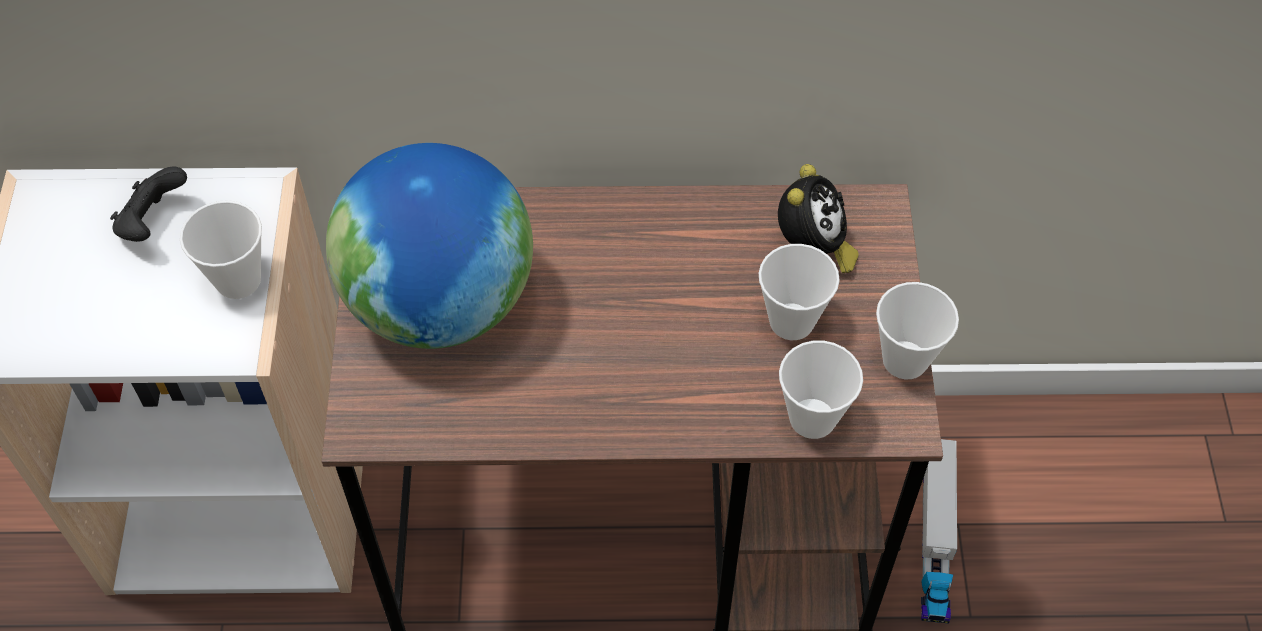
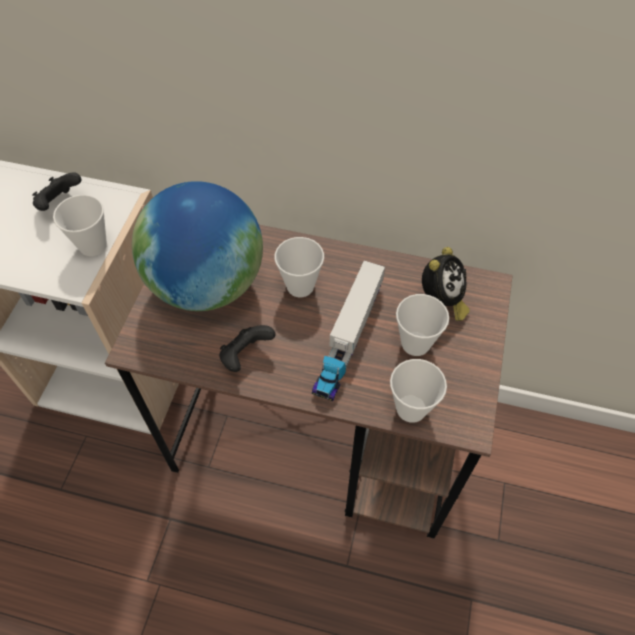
camera: 15 degrees right, 0 degrees up
cup [876,282,959,379] -> cup moved to [274,237,324,297]
toy truck [921,439,957,623] -> toy truck moved to [312,261,385,401]
none -> black game controller [219,325,276,372]

